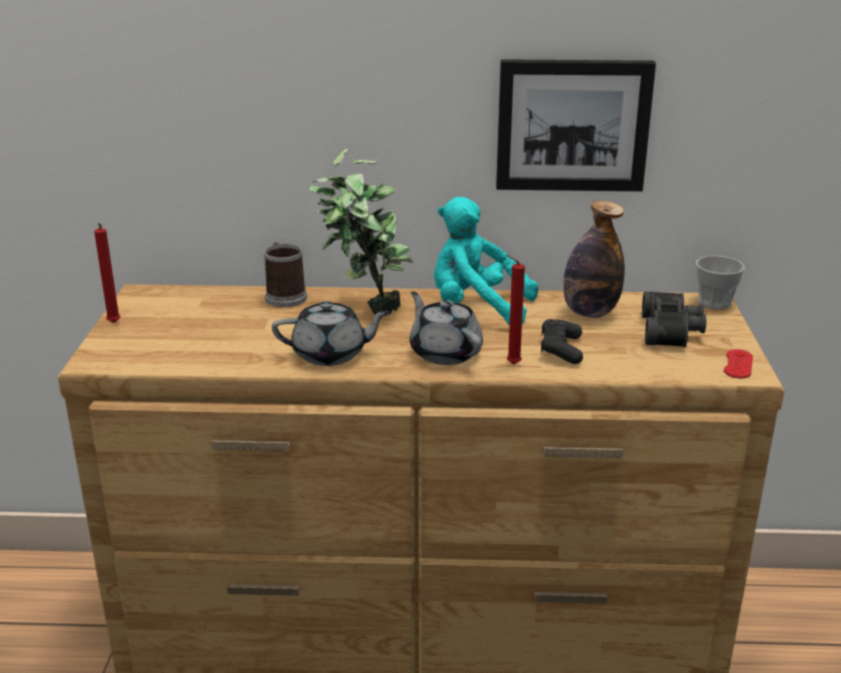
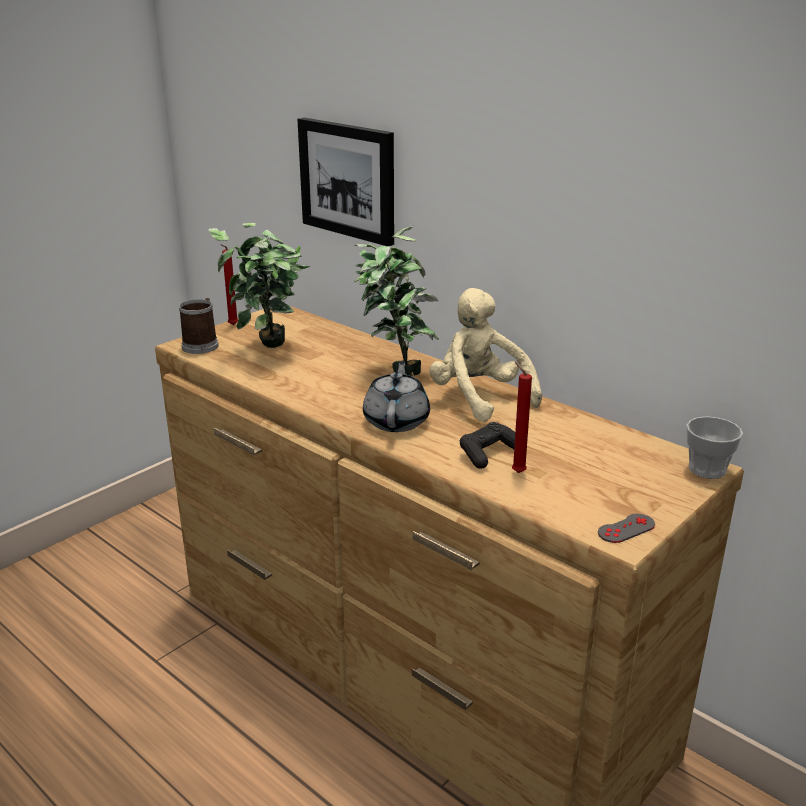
camera: 40 degrees right, 0 degrees up
mug [264,242,307,307] -> mug moved to [179,298,219,354]
grey teapot [272,301,390,366] -> none
turquoise plush toy [434,197,538,325] -> beige plush toy [429,288,542,422]
picture [496,59,656,191] -> picture moved to [297,118,394,246]
red candle [506,255,525,364] -> red candle moved to [512,362,532,473]
bottle [563,201,625,318] -> none
black binoculars [642,291,706,347] -> none
red game controller [724,349,753,378] -> grey game controller [598,514,655,543]
none -> potted plant [208,223,311,348]

